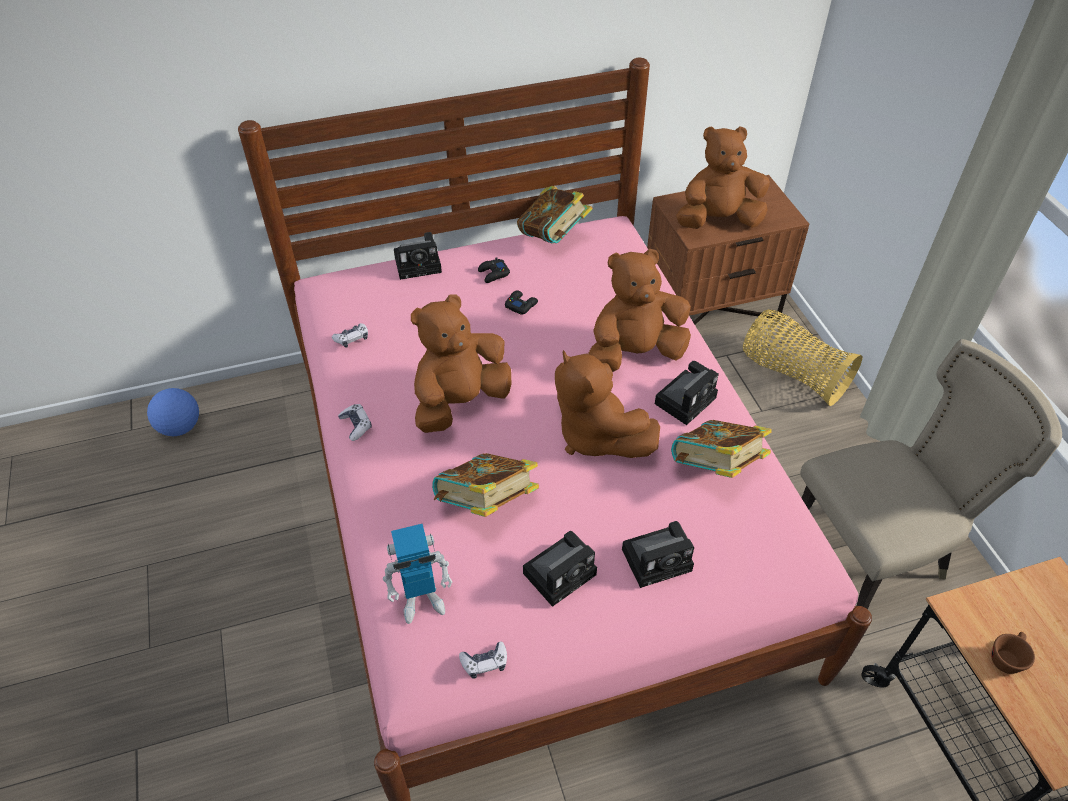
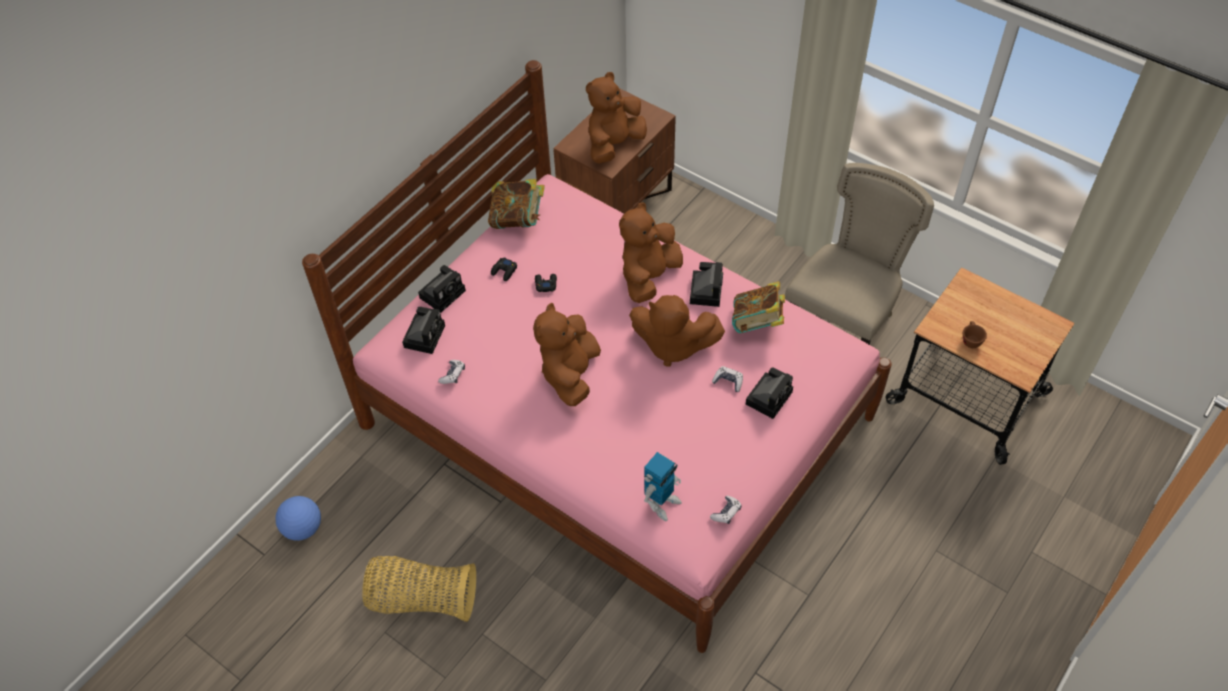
camera: 35 degrees left, 5 degrees up
game controller [338,404,372,441] -> game controller moved to [712,366,743,392]
book [432,453,539,517] -> none
camera [523,531,597,607] -> camera moved to [402,307,445,354]
basket [743,309,862,406] -> basket moved to [362,556,476,622]

